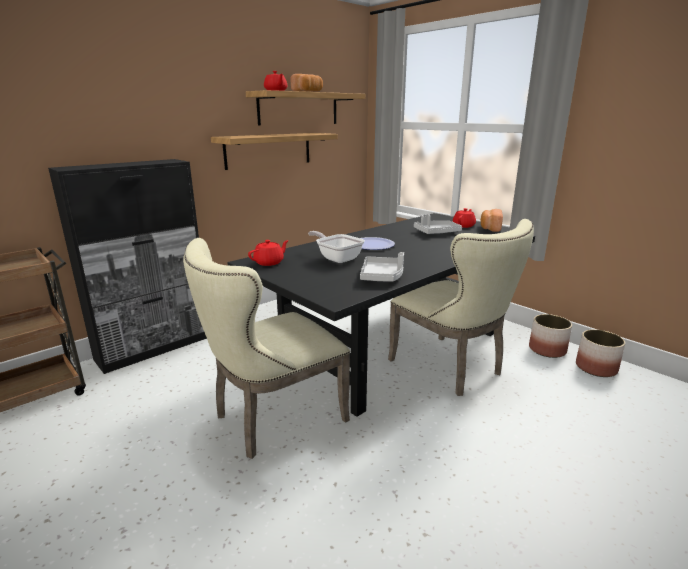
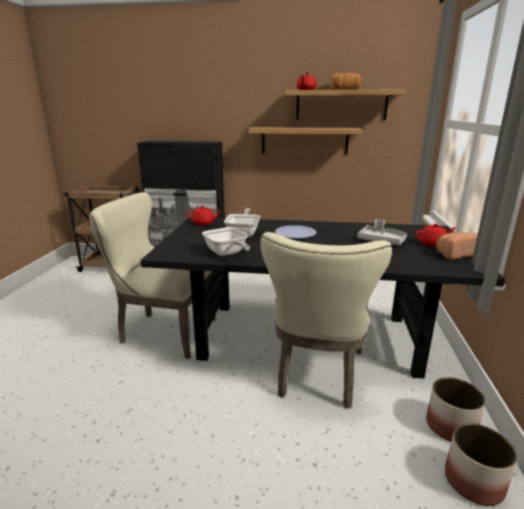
camera: 50 degrees right, 0 degrees up
grey tray [360,252,404,282] -> frying pan [202,227,250,256]

